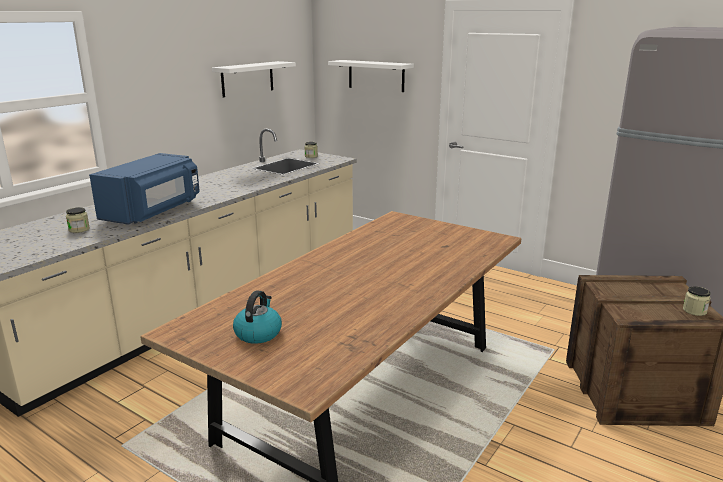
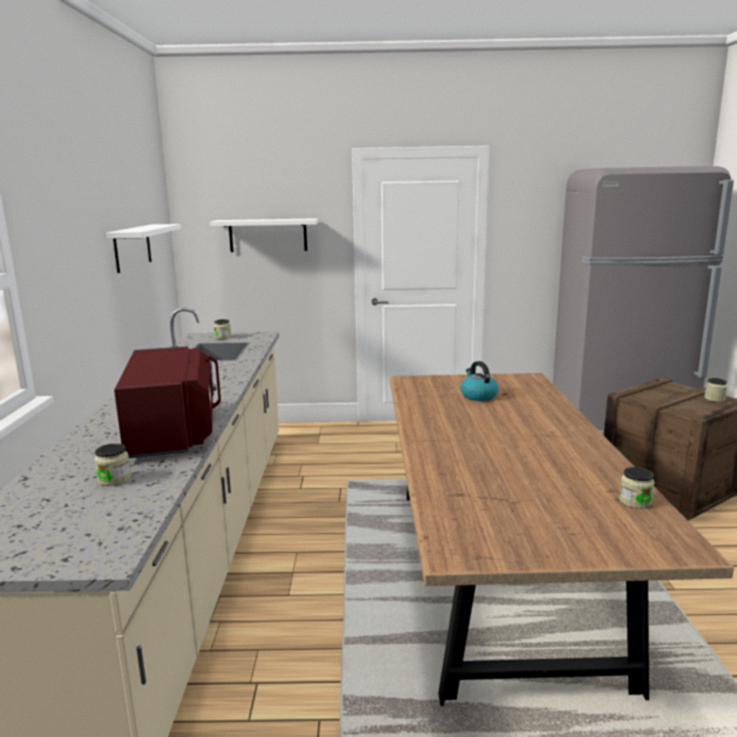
camera: 35 degrees left, 5 degrees down
blue microwave [89,153,200,225] -> red microwave [114,346,221,458]
kettle [233,290,282,344] -> kettle moved to [460,361,499,401]
none -> jar [619,467,655,509]

